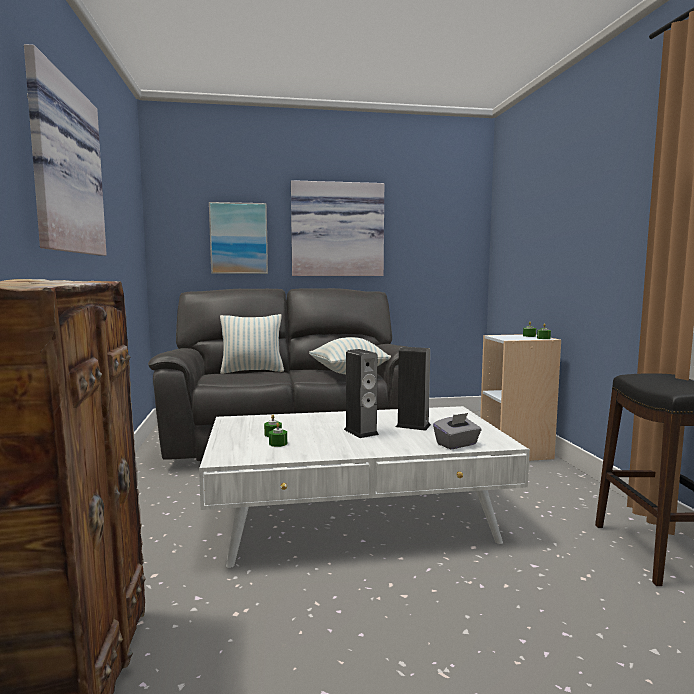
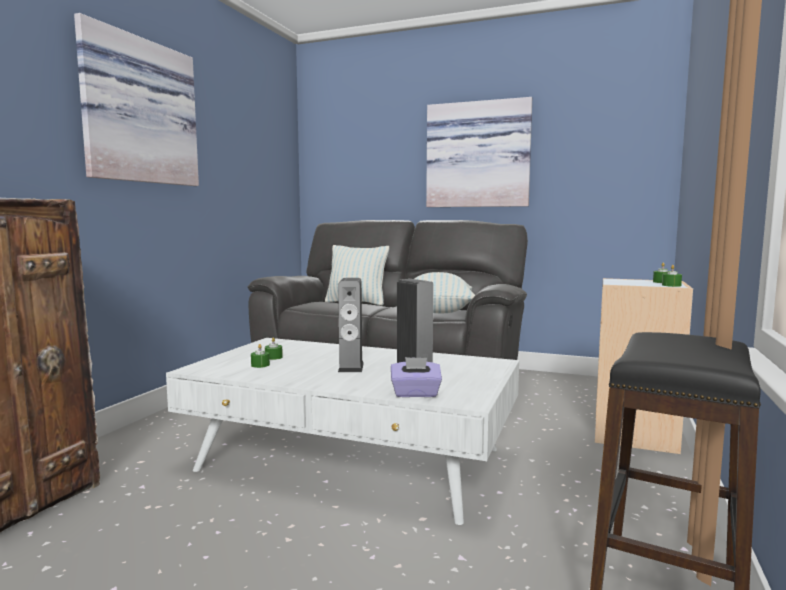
camera: 30 degrees right, 0 degrees up
picture [209,202,268,274] -> none
grey tissue box [433,413,481,450] -> purple tissue box [391,357,442,397]

